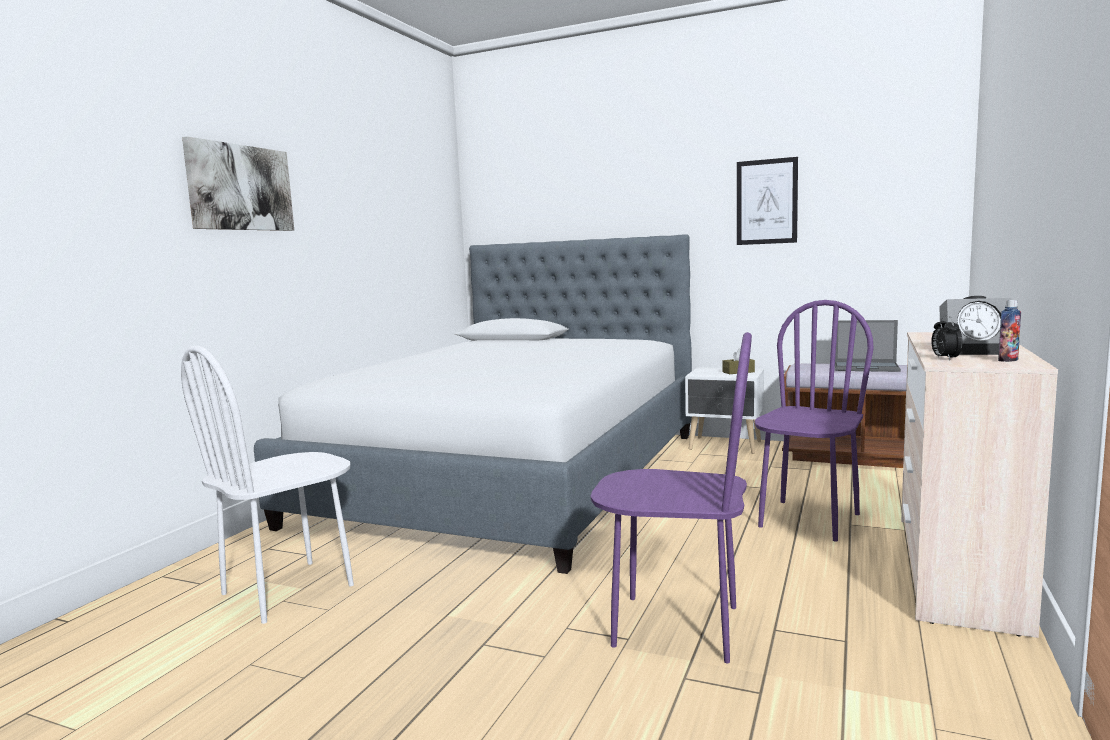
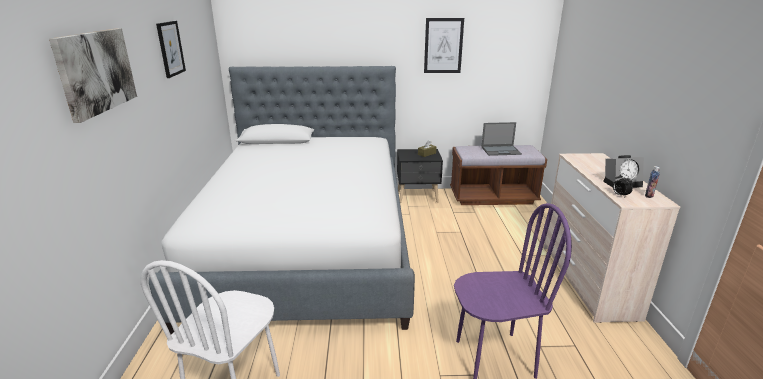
camera: 25 degrees left, 15 degrees up
white nightstand [685,367,764,454] -> black nightstand [397,149,443,203]
purple chair [754,300,874,541] -> none
none -> picture [156,21,186,78]

